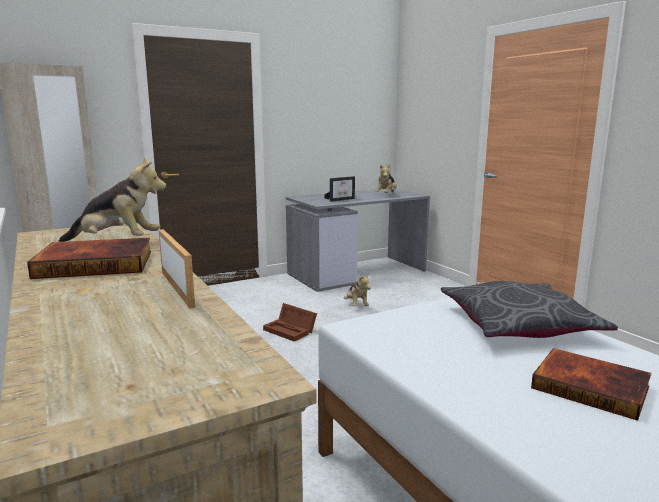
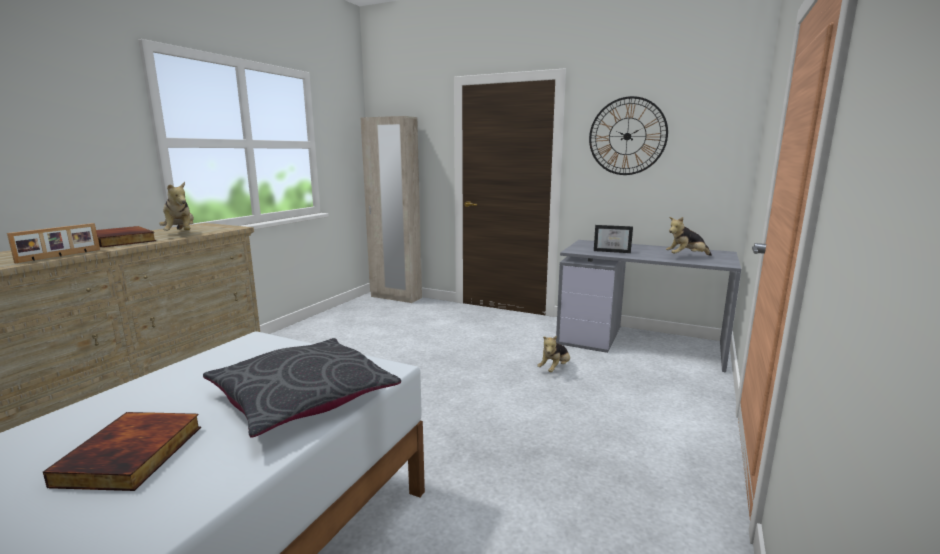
camera: 55 degrees right, 0 degrees up
brown storage box [263,303,317,342] -> none
none -> wall clock [589,96,668,175]

